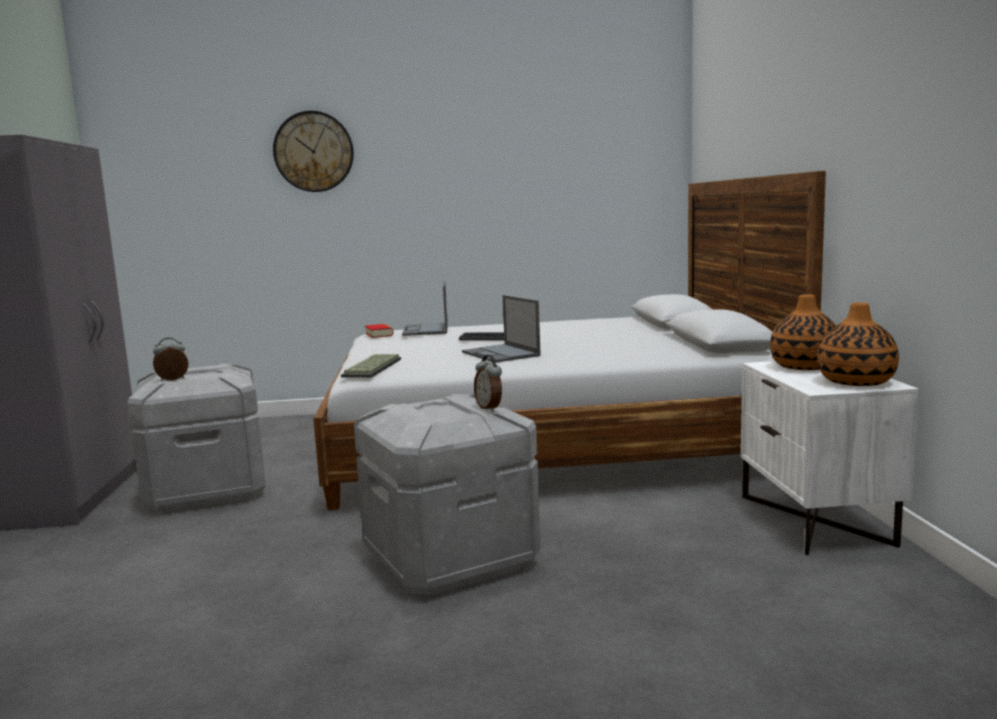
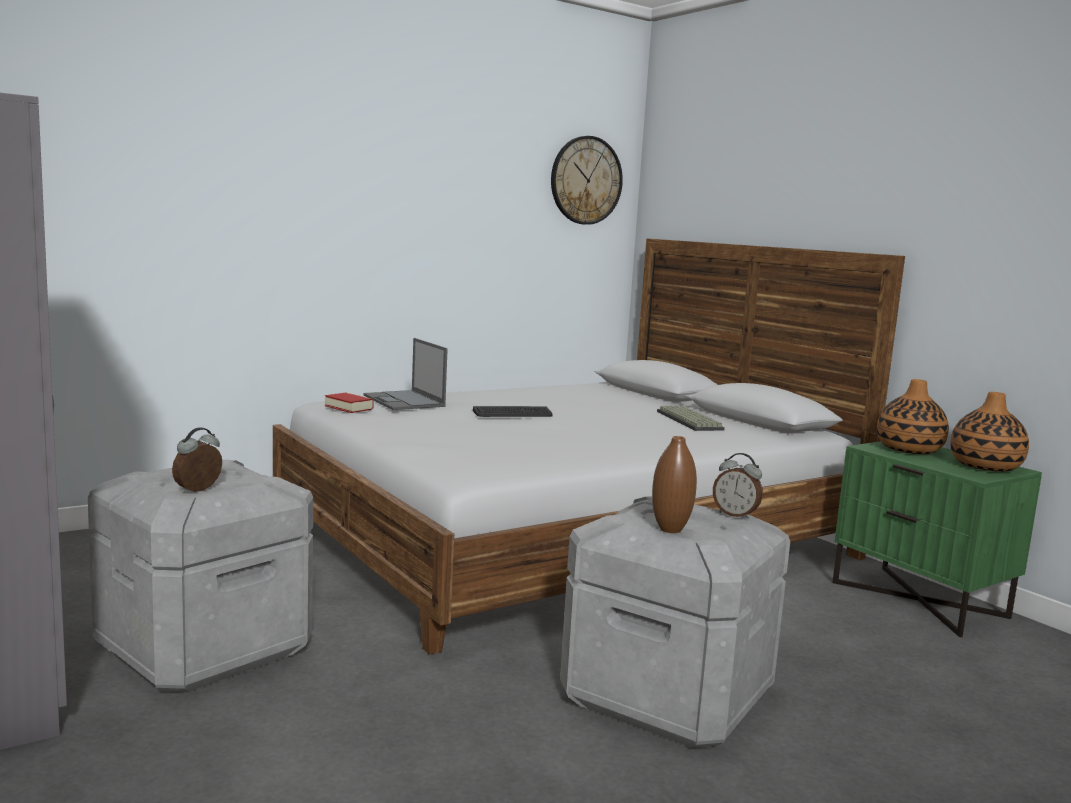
camera: 30 degrees left, 0 degrees up
wall clock [273,111,354,192] -> wall clock moved to [551,136,623,225]
keyboard [341,354,401,378] -> keyboard moved to [657,406,725,431]
laptop [462,295,541,363] -> none
white nightstand [741,361,919,555] -> green nightstand [832,441,1042,637]
none -> brown vase [652,436,697,533]

